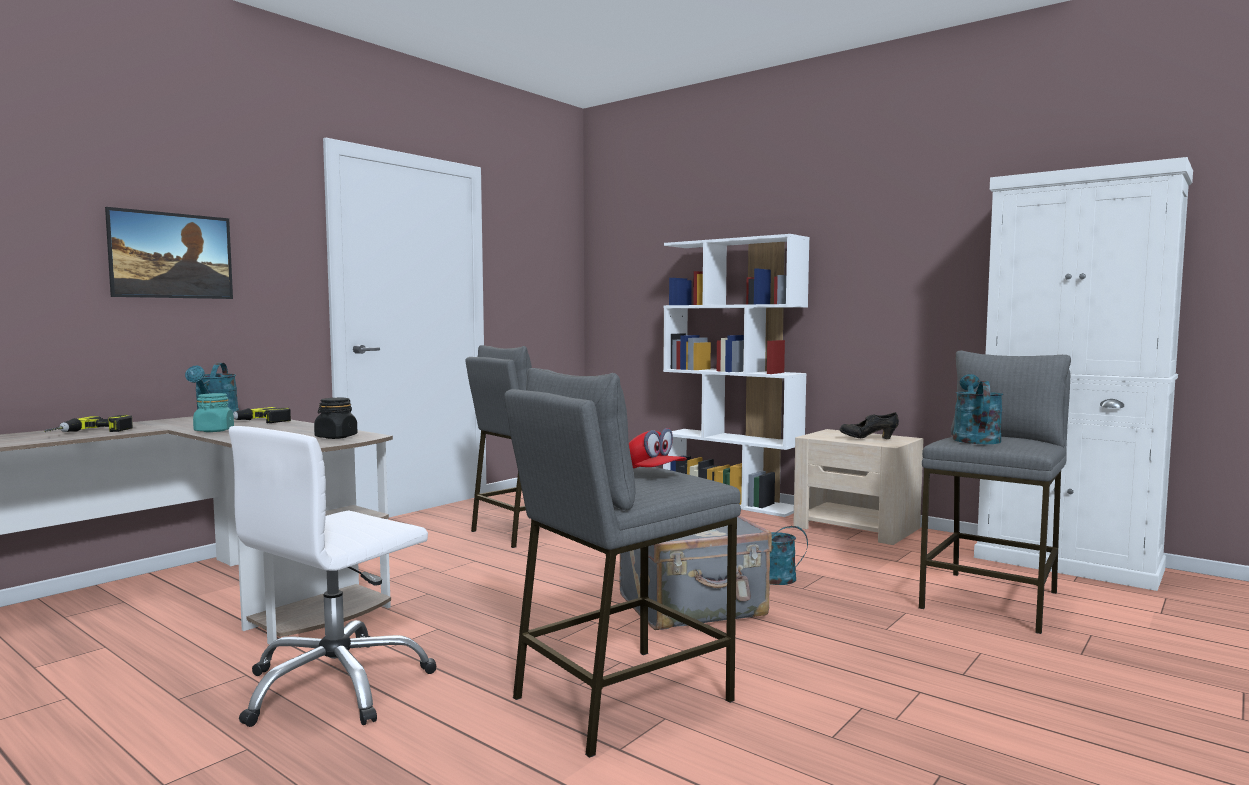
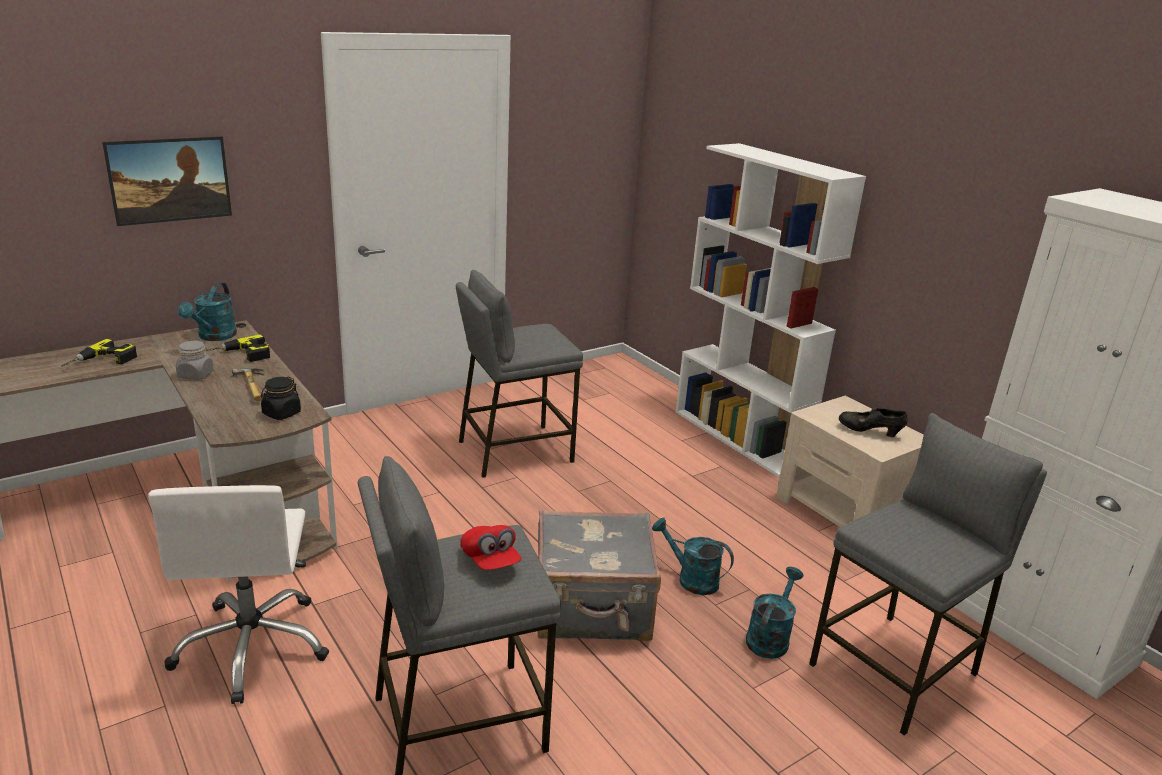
camera: 15 degrees right, 20 degrees up
turquoise jar [193,393,234,432] -> grey jar [176,340,214,380]
white office chair [229,426,437,727] -> white office chair turned 60 degrees counterclockwise [148,485,329,704]
turquoise watering can [953,374,1003,444] -> turquoise watering can moved to [746,567,804,659]
none -> hammer [232,367,265,401]

